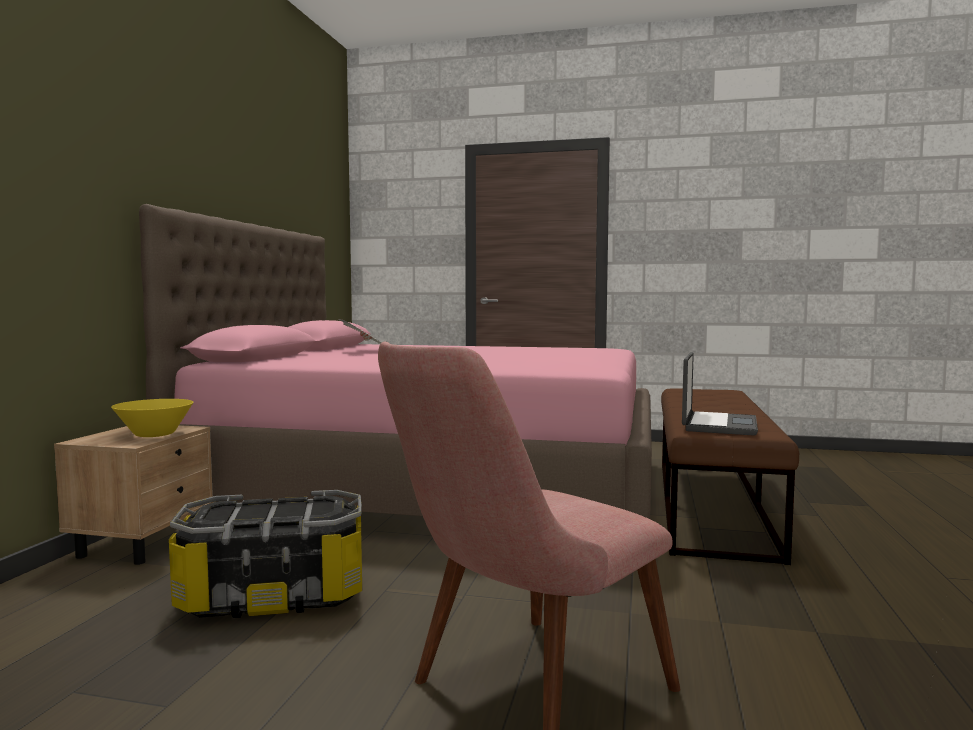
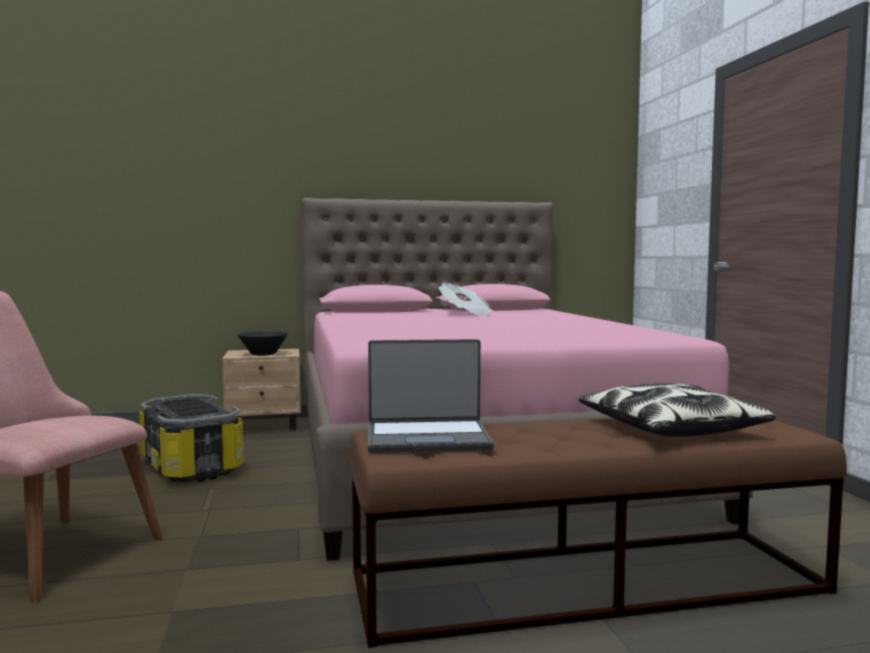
camera: 65 degrees right, 0 degrees up
yellow bowl [111,399,194,437] -> black bowl [237,331,288,356]
none -> pillow [579,383,775,437]

